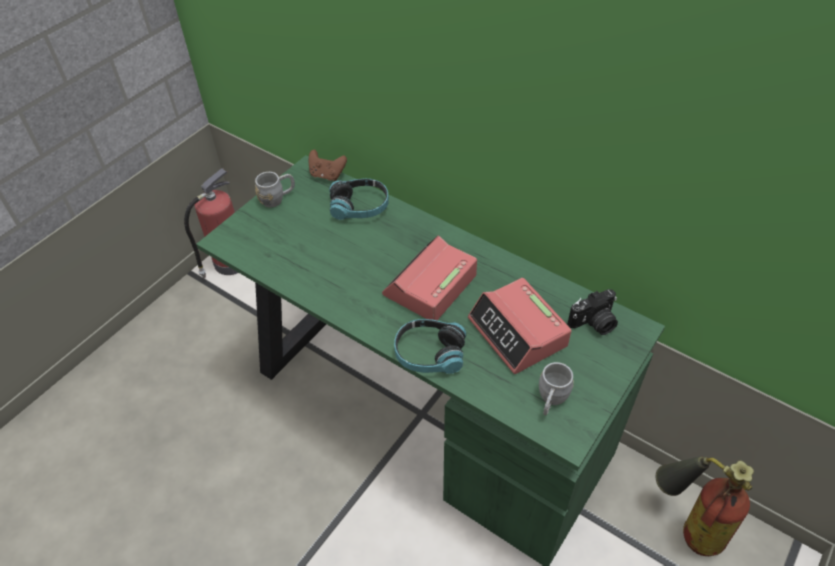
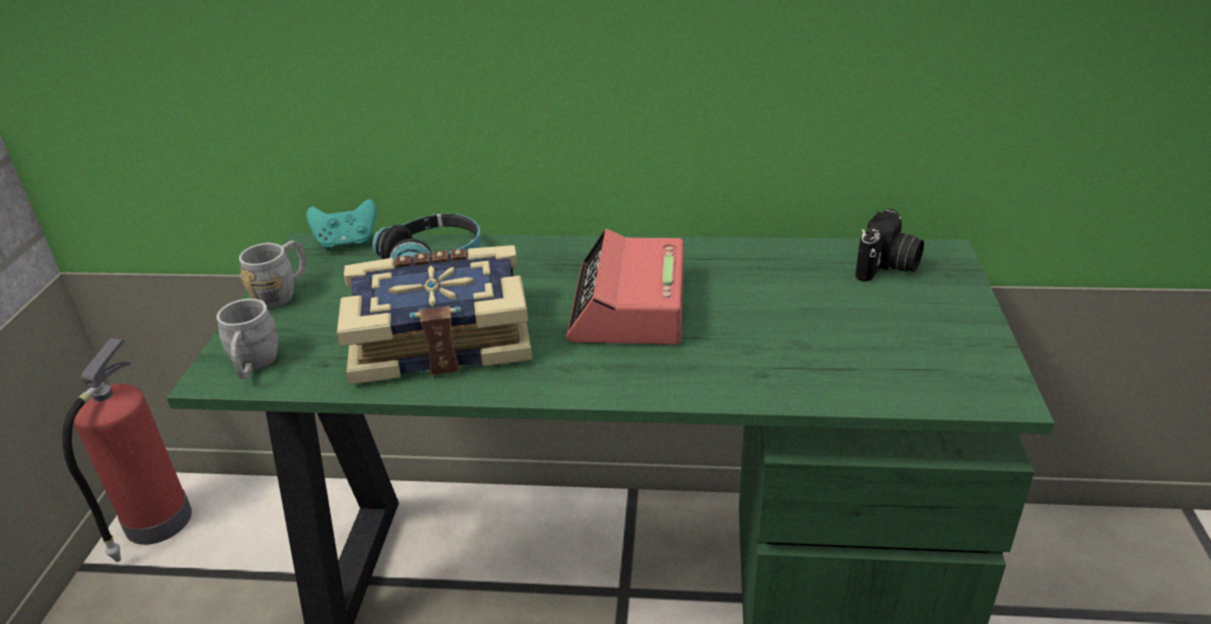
camera: 30 degrees left, 15 degrees down
brown game controller [309,149,347,181] -> turquoise game controller [306,199,376,250]
headphones [394,319,466,374] -> none
alarm clock [468,278,572,374] -> none
grey mug [539,362,574,415] -> grey mug moved to [216,298,278,379]
fire extinguisher [655,456,754,556] -> none
none -> book [337,245,532,385]

